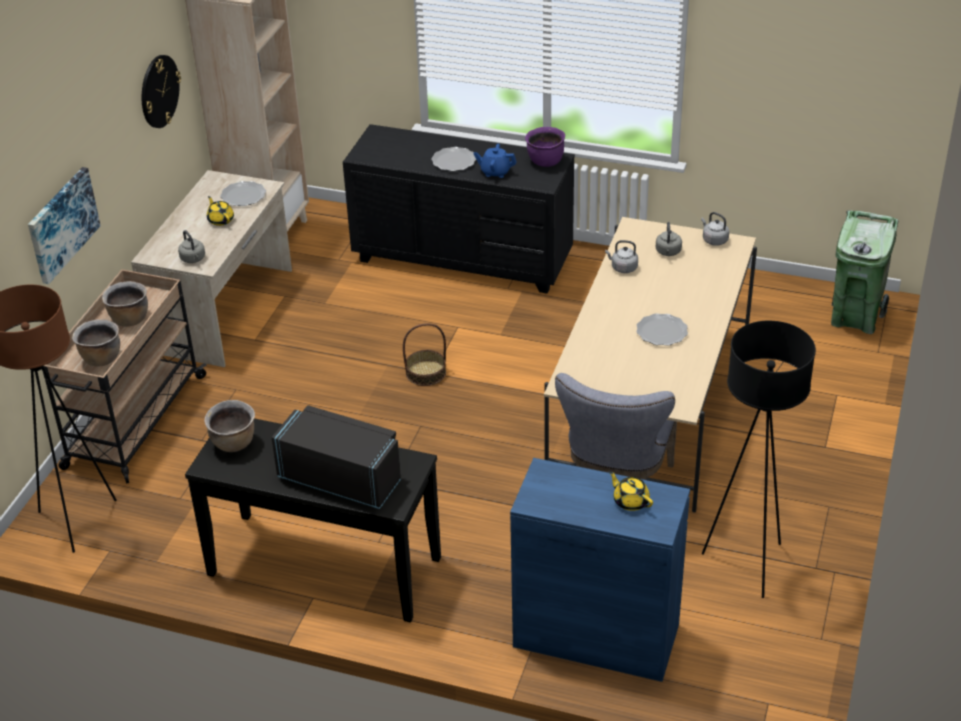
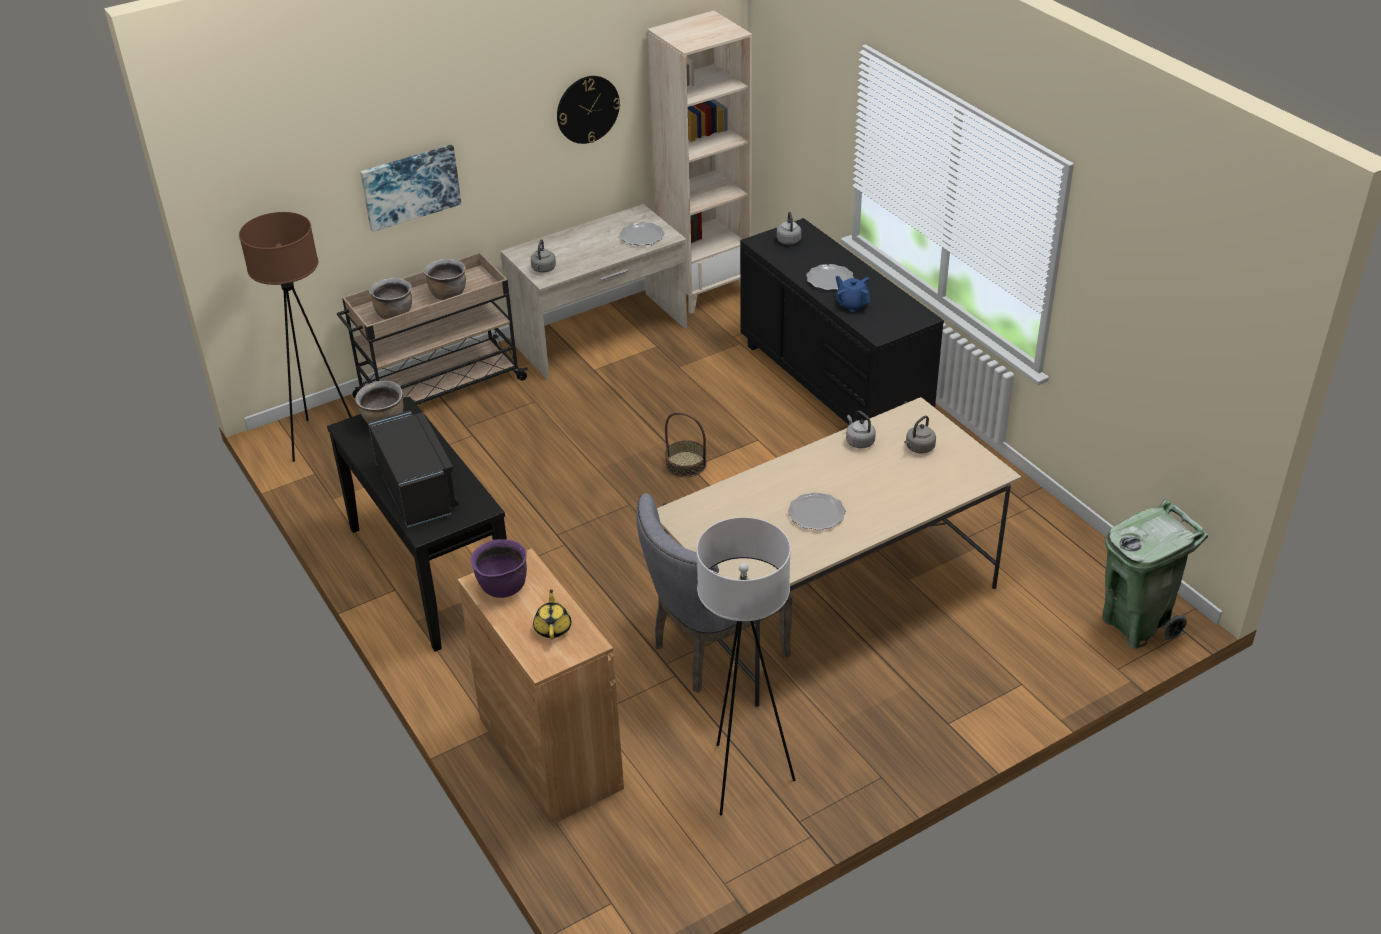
camera: 40 degrees right, 0 degrees up
yellow teapot [207,196,234,226] -> none
blue cabinet [510,458,690,682] -> brown cabinet [458,548,624,824]
purple cooking pot [525,127,565,167] -> purple cooking pot moved to [471,539,527,598]
grey kettle [701,212,729,246] -> grey kettle moved to [777,212,801,245]
black floor lamp [702,321,816,598] -> white floor lamp [696,517,795,815]

